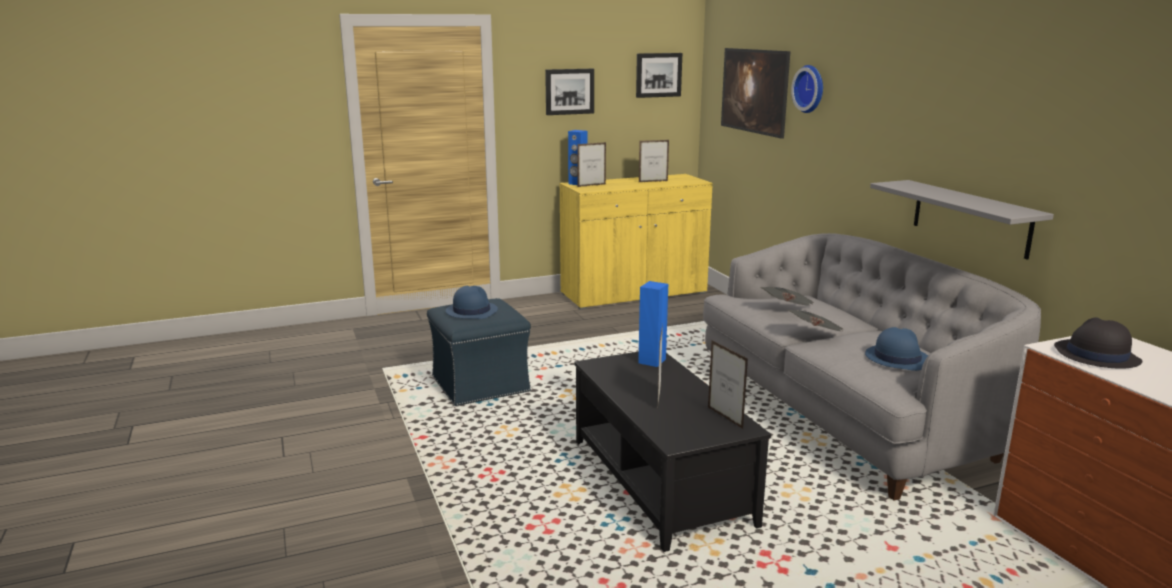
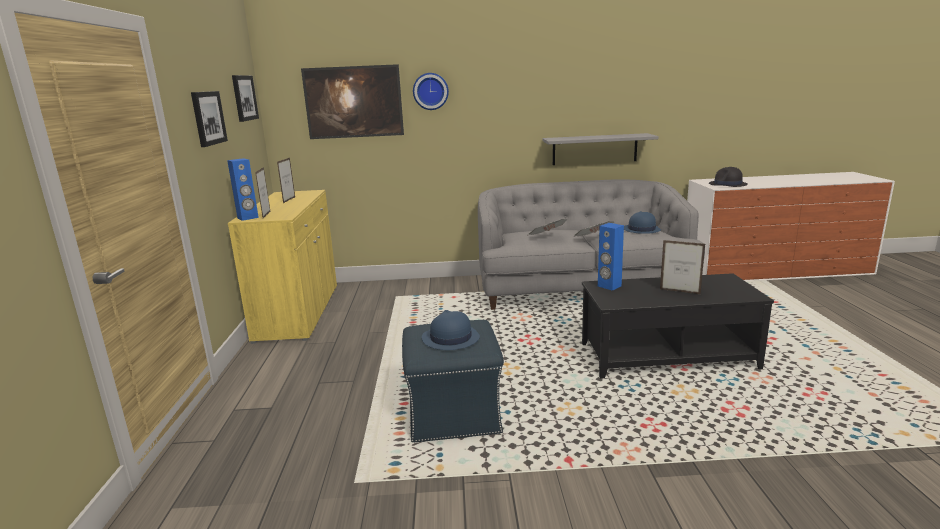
camera: 70 degrees left, 0 degrees up
picture frame [708,340,748,429] -> none

